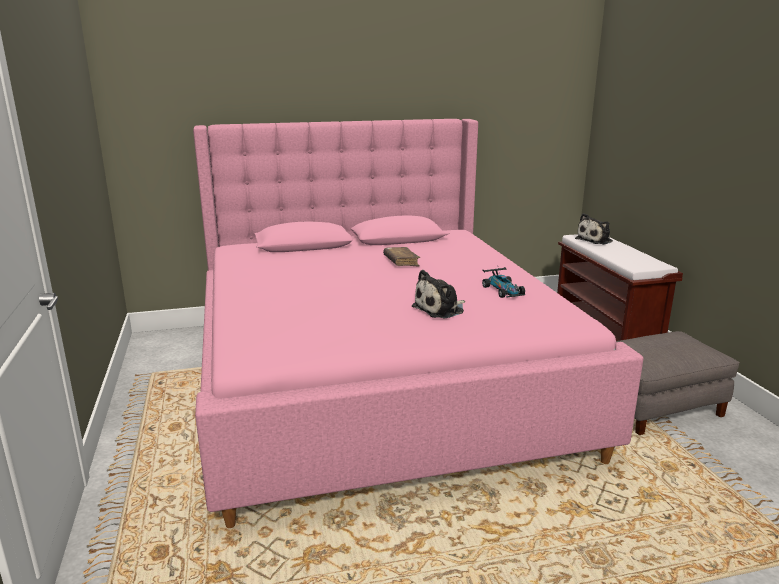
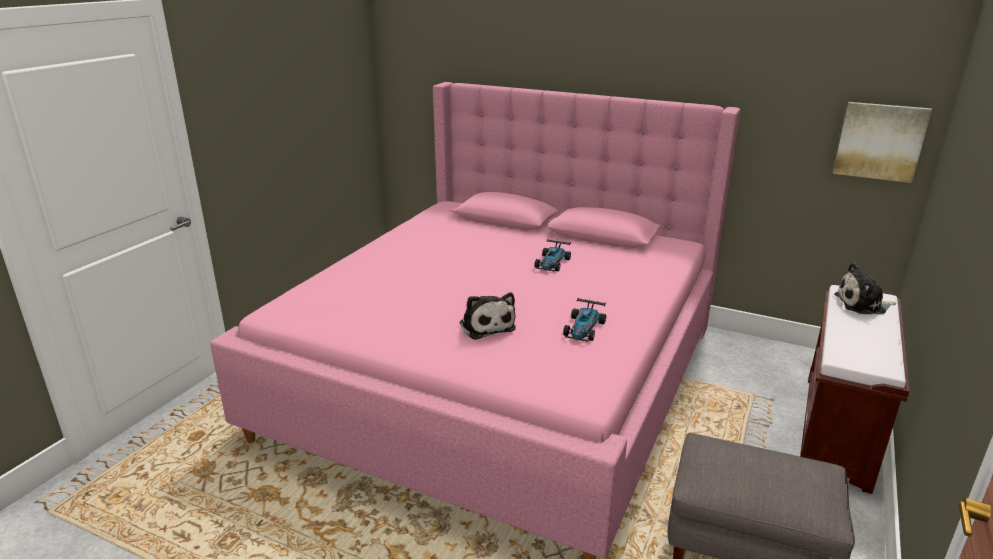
camera: 40 degrees right, 5 degrees up
brown book [383,247,420,266] -> toy car [534,239,571,271]
plush toy [412,270,465,319] -> plush toy turned 120 degrees counterclockwise [459,292,516,340]
none -> picture [833,102,932,183]

